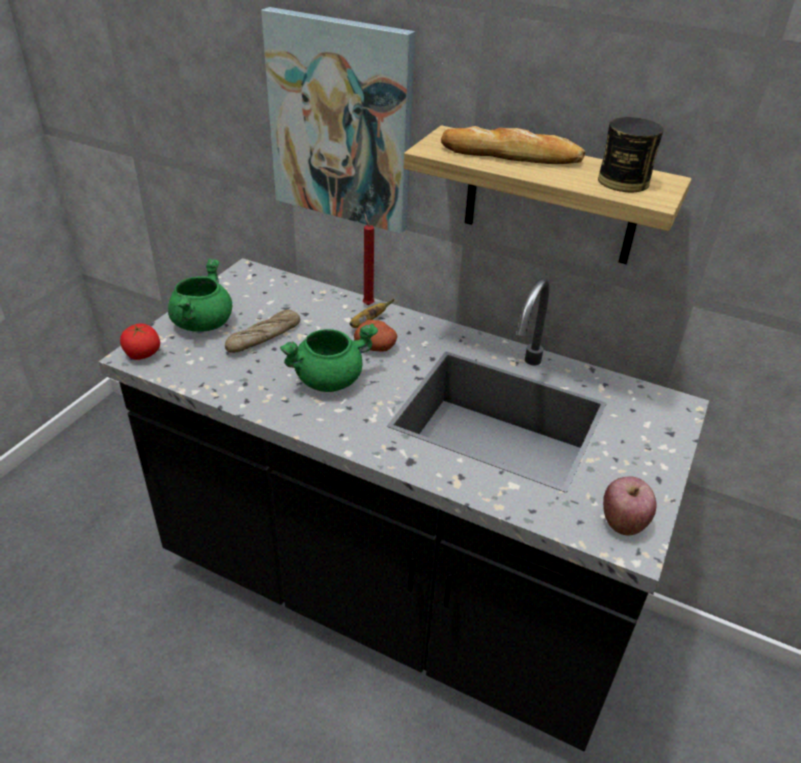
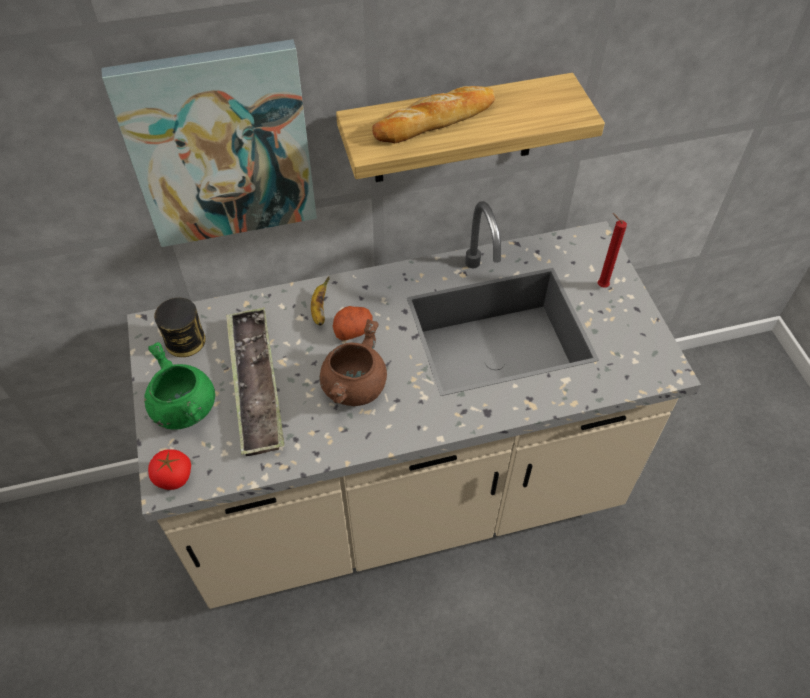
camera: 40 degrees left, 15 degrees up
black counter [99,258,709,751] -> beige counter [127,201,701,609]
bread [225,309,300,353] -> tray [226,307,285,456]
green cooking pot [280,324,378,392] -> brown cooking pot [319,319,387,406]
red candle [363,213,375,305] -> red candle moved to [598,213,627,288]
can [598,117,663,192] -> can moved to [154,298,206,357]
apple [603,476,657,535] -> none

